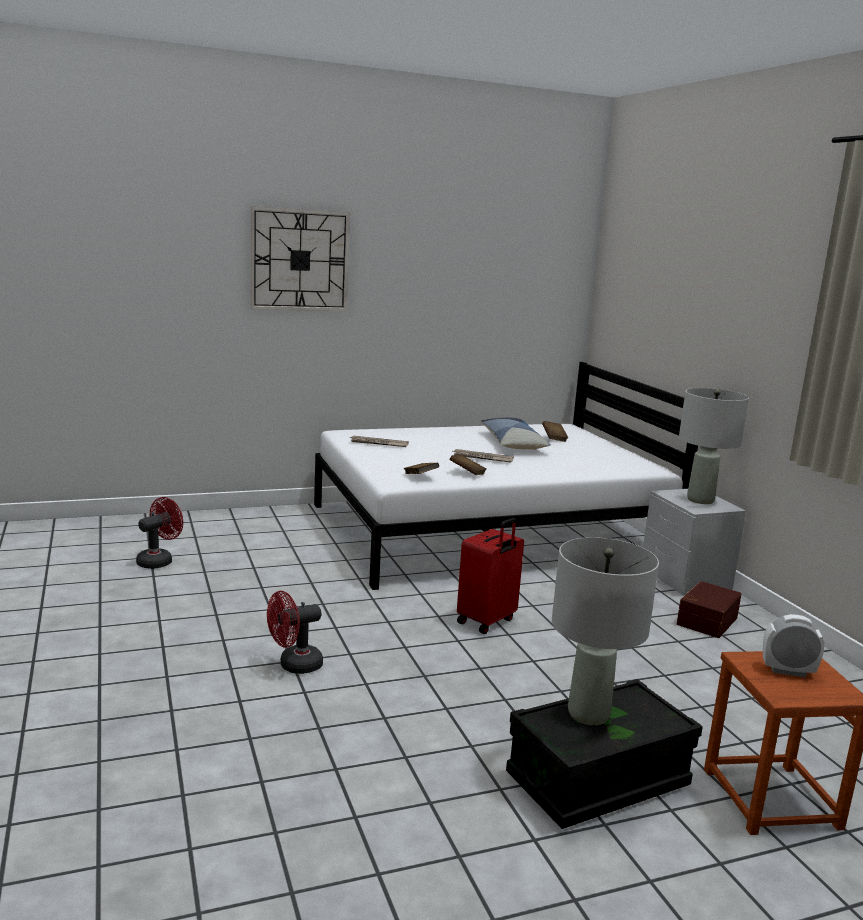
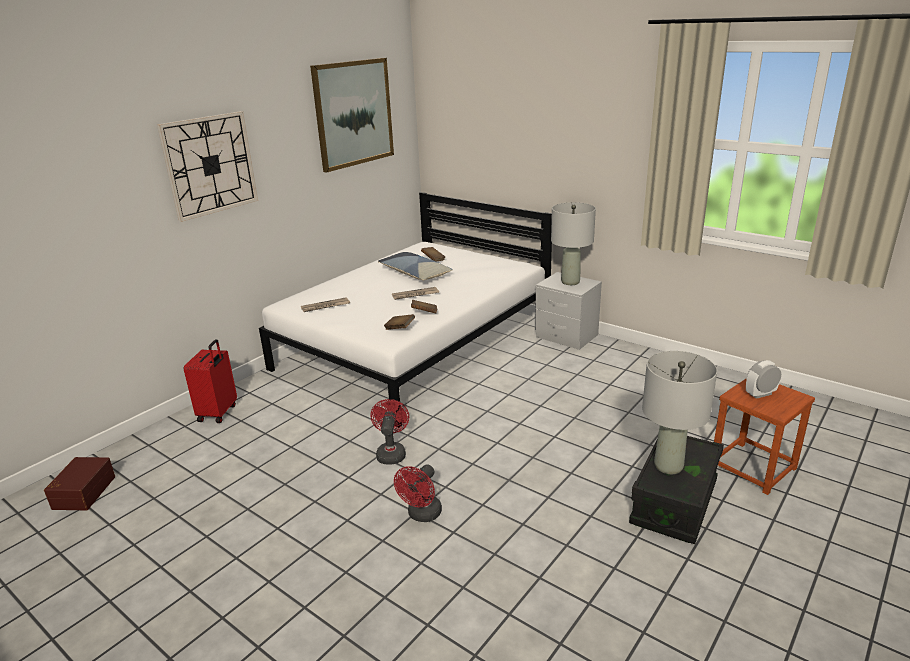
camera: 30 degrees left, 10 degrees up
red fan [136,497,183,569] -> red fan moved to [371,399,409,465]
red suitcase [457,518,524,634] -> red suitcase moved to [184,339,237,423]
brown storage box [677,581,741,638] -> brown storage box moved to [44,457,115,510]
none -> picture [310,58,394,173]

